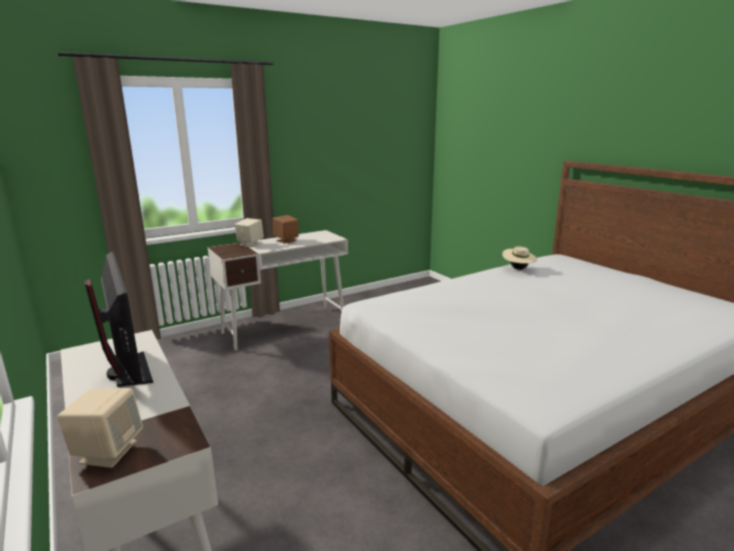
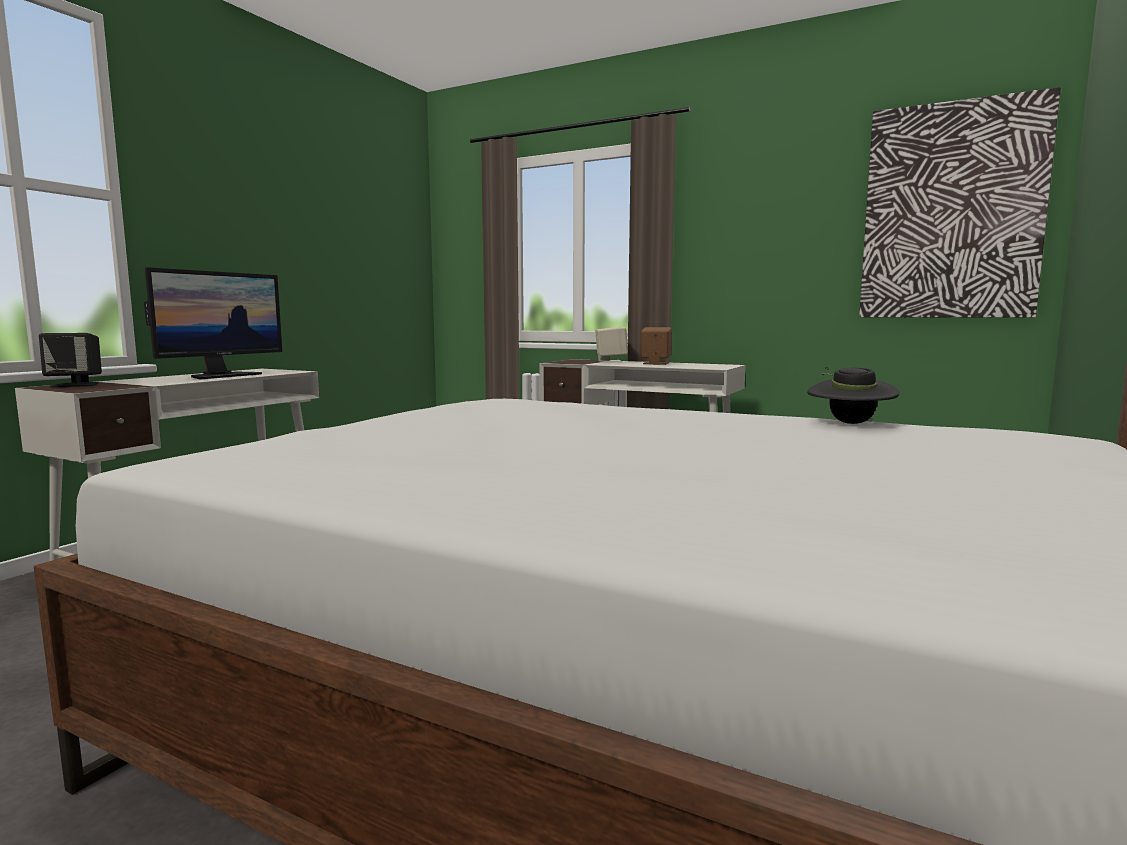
camera: 60 degrees right, 10 degrees down
beige speaker [57,388,143,468] -> black speaker [39,333,102,387]
beige hat [502,246,537,270] -> black hat [807,367,899,424]
none -> picture [859,87,1061,317]

